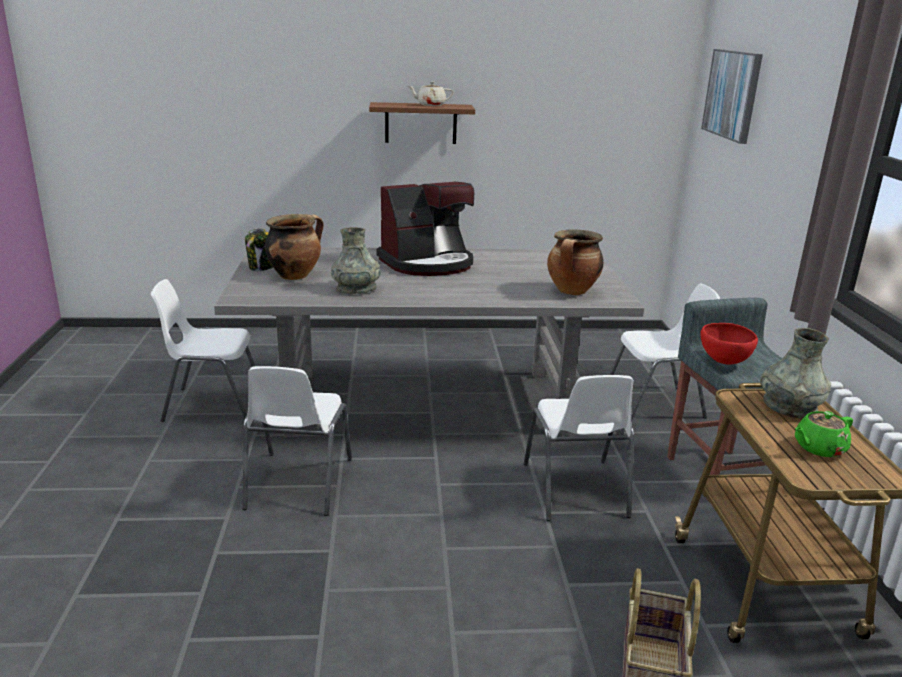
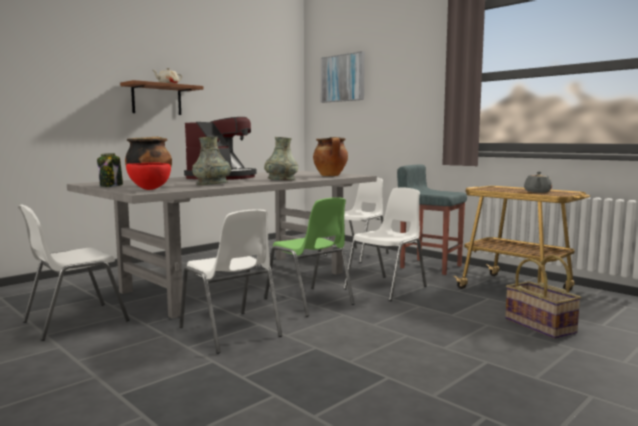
camera: 40 degrees left, 15 degrees down
white chair [524,375,634,521] -> white chair turned 90 degrees counterclockwise [344,187,427,301]
red bowl [701,323,758,364] -> red bowl moved to [126,163,171,190]
grey vase [760,328,831,418] -> grey vase moved to [264,137,298,180]
green teapot [795,411,853,457] -> grey teapot [524,172,552,193]
none -> green chair [264,197,355,317]

